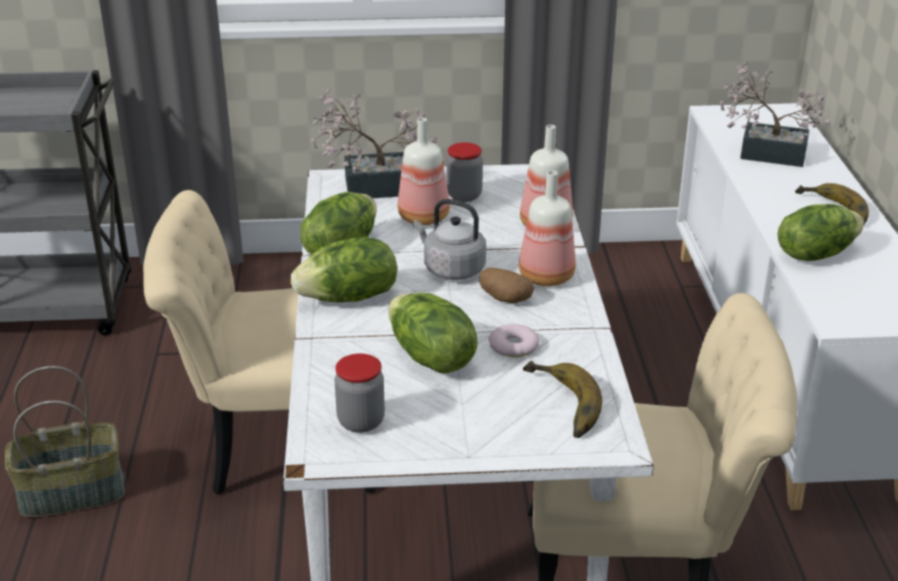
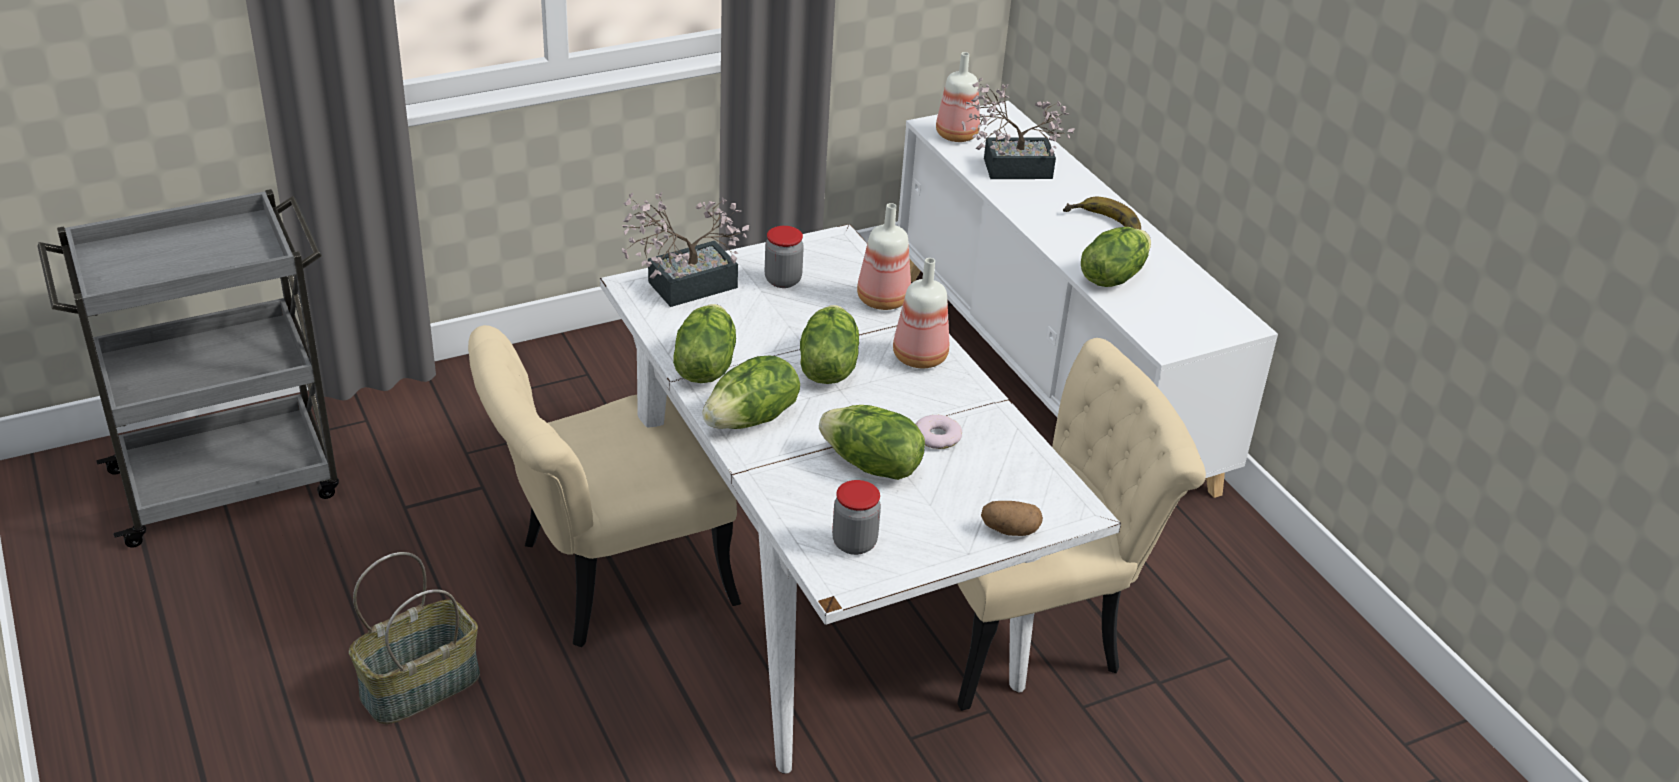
camera: 25 degrees left, 5 degrees up
bottle [398,118,450,225] -> bottle moved to [936,52,980,142]
grey kettle [413,199,486,280] -> lettuce [800,305,859,384]
potato [479,268,534,303] -> potato moved to [981,501,1043,536]
banana [523,361,602,438] -> none

